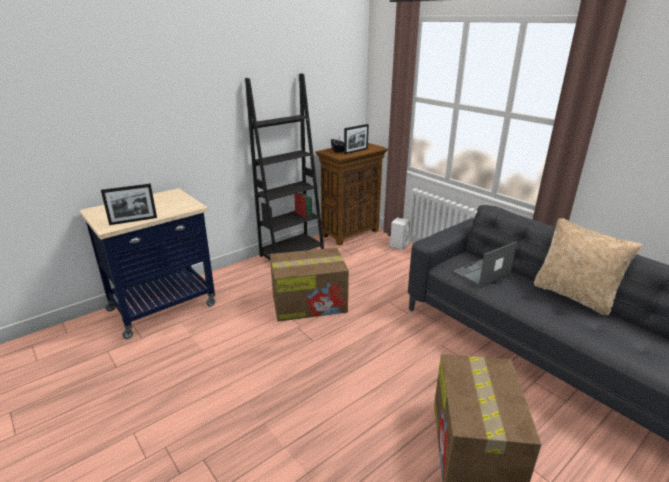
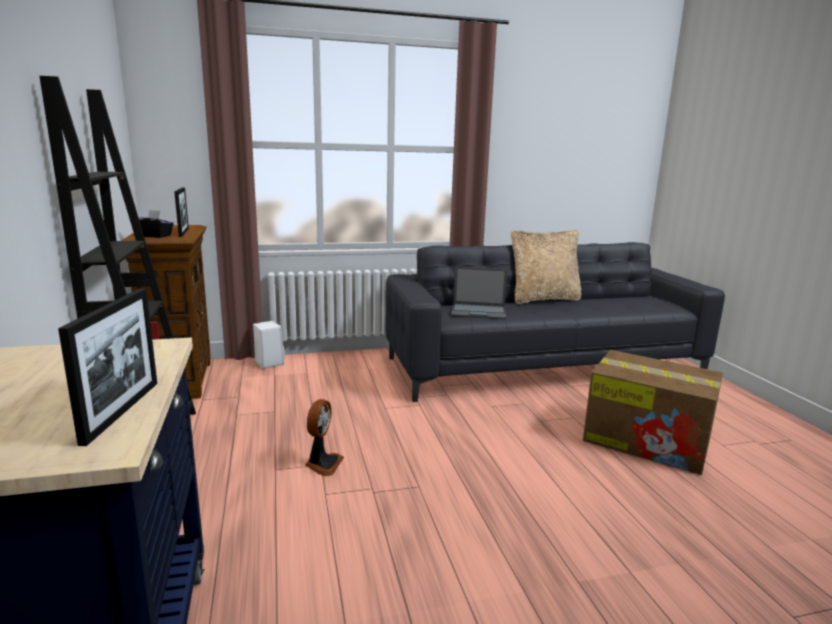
camera: 65 degrees left, 10 degrees down
cardboard box [270,247,349,321] -> fan [305,399,344,476]
laptop [453,242,517,288] -> laptop turned 75 degrees counterclockwise [451,267,508,319]

